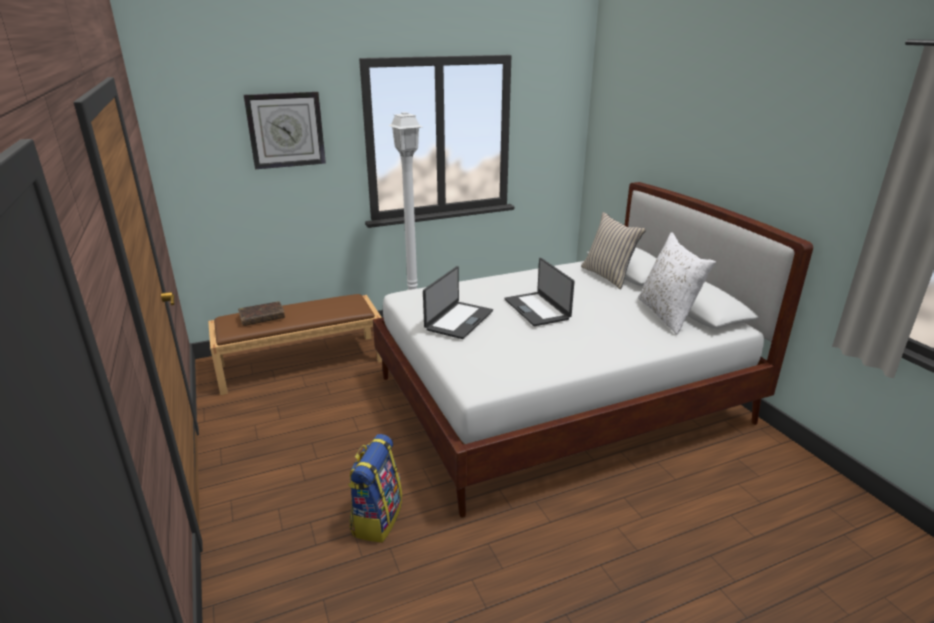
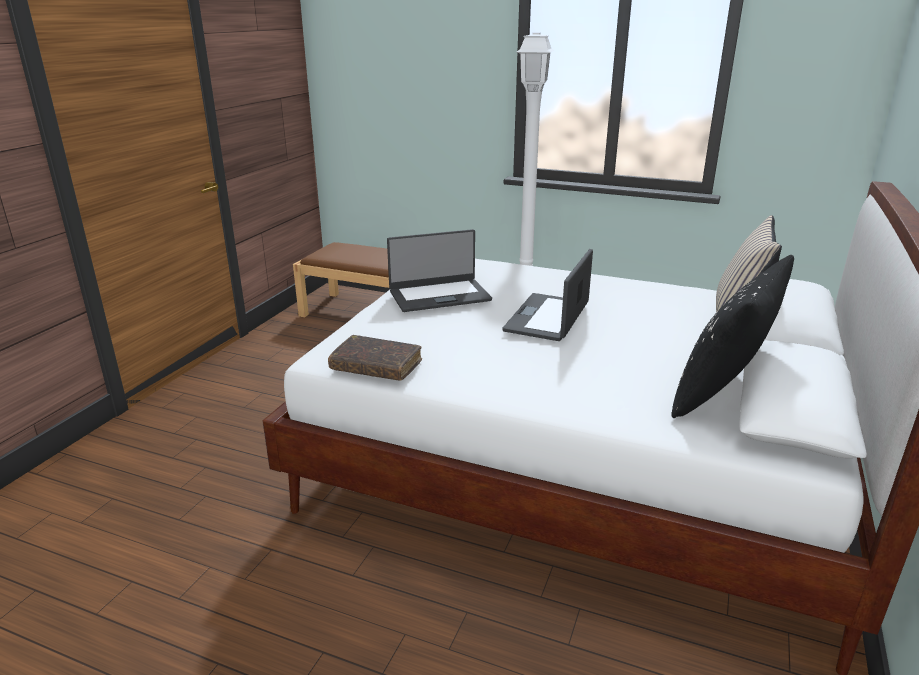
camera: 45 degrees right, 0 degrees up
brown book [238,301,285,326] -> brown book moved to [328,335,422,381]
wall clock [244,92,326,169] -> none
backpack [348,434,402,543] -> none
white pillow [638,232,716,334] -> black pillow [671,255,794,418]

